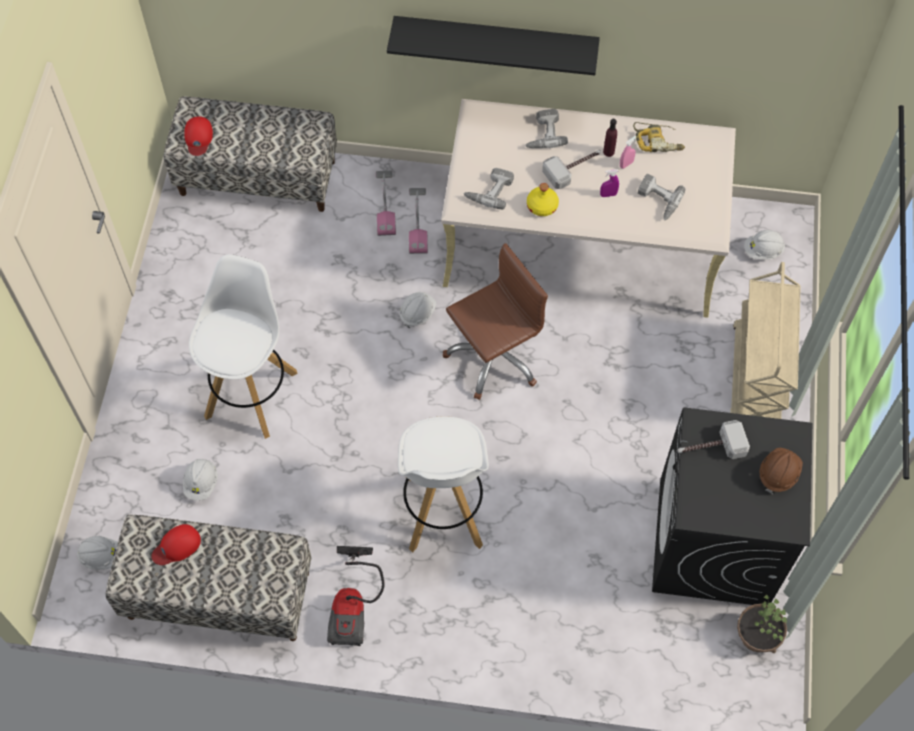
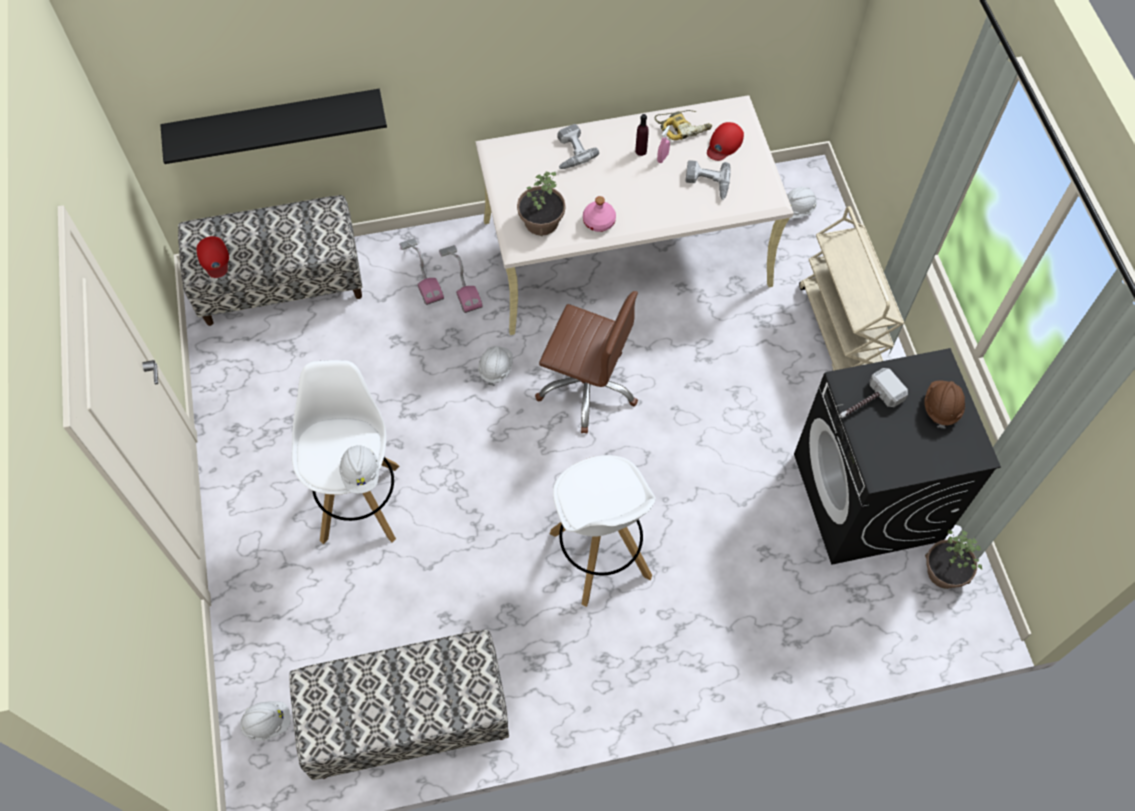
camera: 20 degrees left, 0 degrees up
red cap [152,524,201,565] -> red cap moved to [707,122,744,161]
white hard hat [183,459,218,501] -> white hard hat moved to [340,445,379,494]
vacuum cleaner [327,546,385,646] -> none
black shelf [387,16,600,75] -> black shelf moved to [160,89,387,164]
brown office chair [443,243,548,400] -> brown office chair turned 75 degrees clockwise [535,291,638,433]
power drill [463,168,514,209] -> potted plant [517,171,566,236]
yellow bottle [527,183,559,216] -> pink bottle [583,196,616,232]
hammer [542,150,601,189] -> none
purple spray bottle [600,169,619,197] -> none

